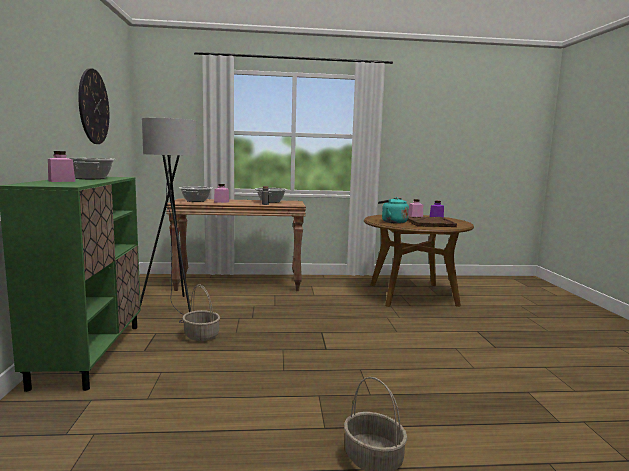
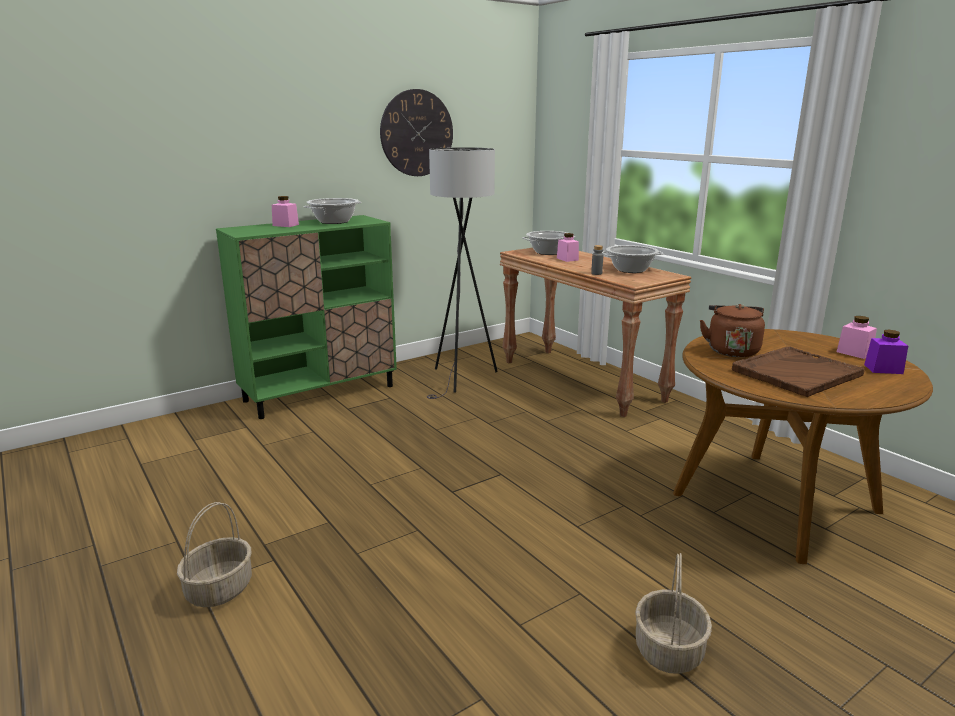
camera: 60 degrees right, 10 degrees up
basket [182,285,220,341] -> basket moved to [635,553,712,674]
turquoise kettle [378,197,409,224] -> brown kettle [700,304,765,357]

